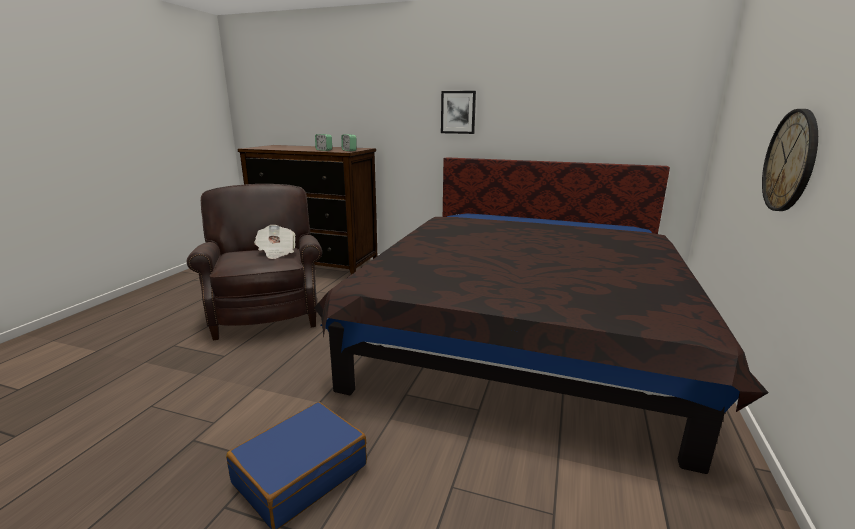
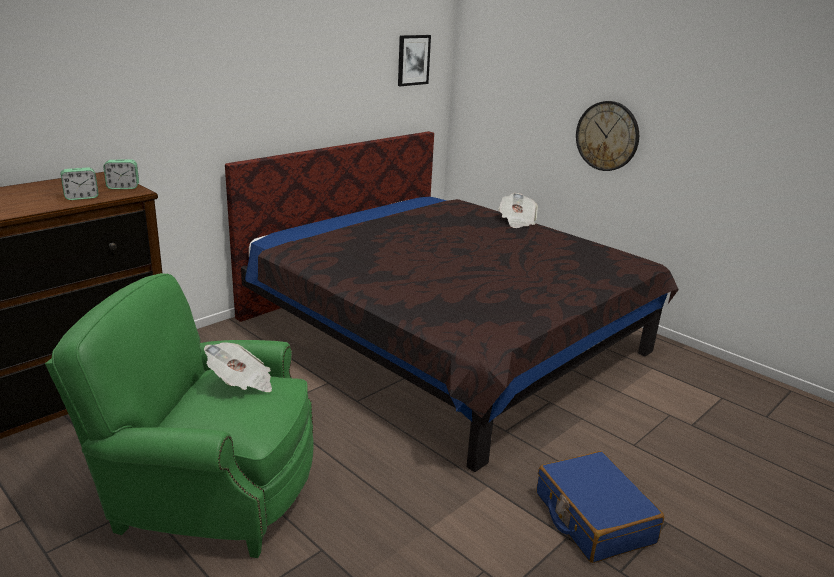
camera: 65 degrees left, 5 degrees up
brown armchair [187,184,322,340] -> green armchair [45,273,314,558]
picture [441,91,476,134] -> picture moved to [398,35,431,86]
none -> newspaper [498,193,538,228]

